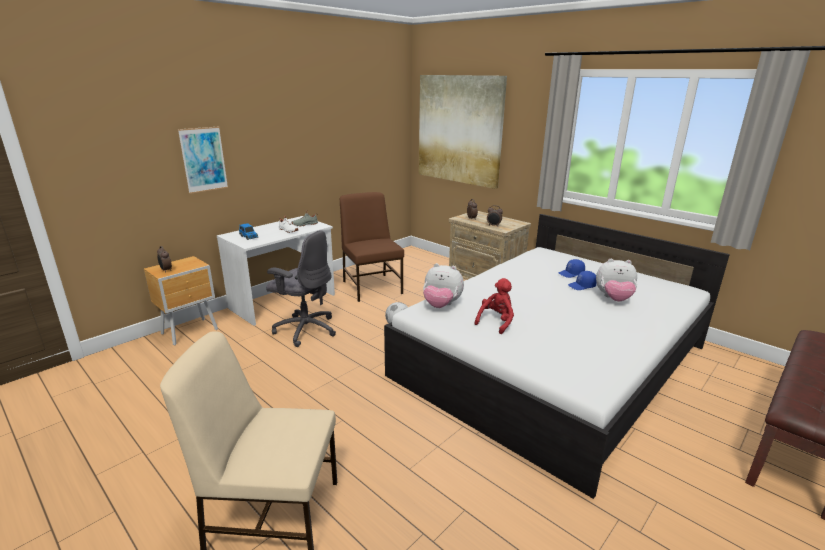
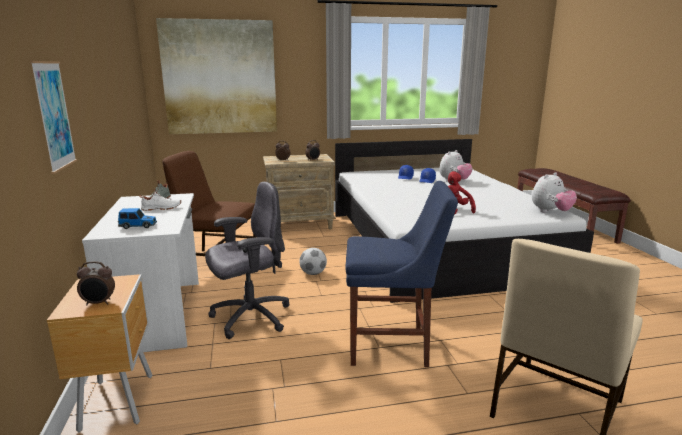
camera: 55 degrees left, 5 degrees down
plush toy [423,263,464,308] -> plush toy moved to [532,172,577,212]
none -> blue chair [345,181,458,367]

